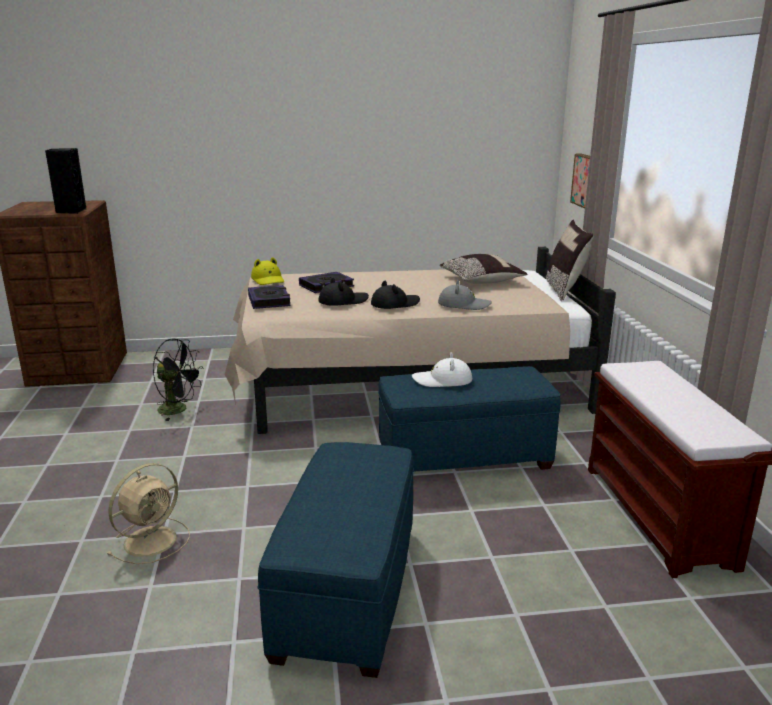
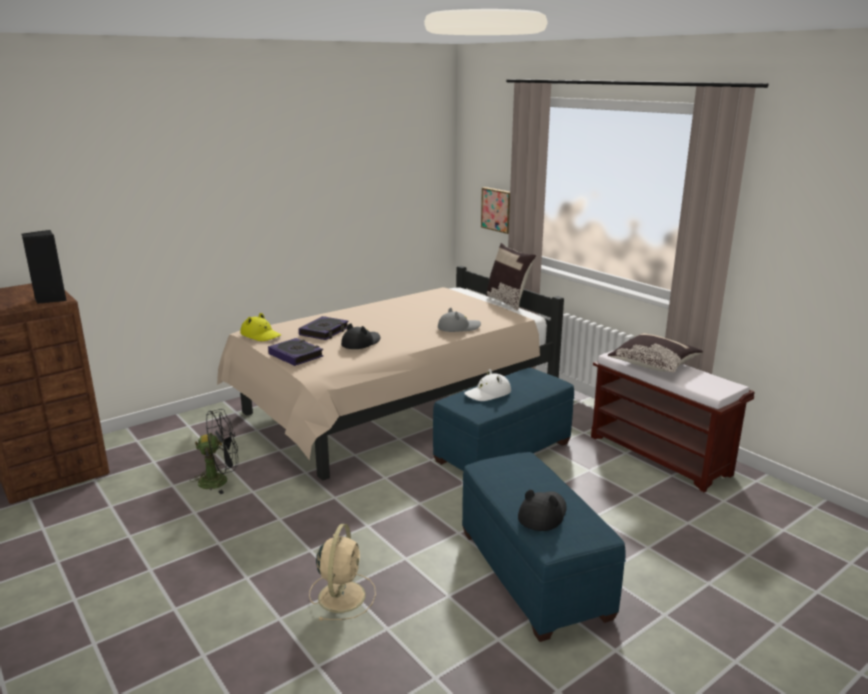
camera: 30 degrees left, 0 degrees up
black hat [371,280,420,309] -> black hat moved to [518,490,567,531]
pillow [440,254,527,284] -> pillow moved to [608,333,703,373]

